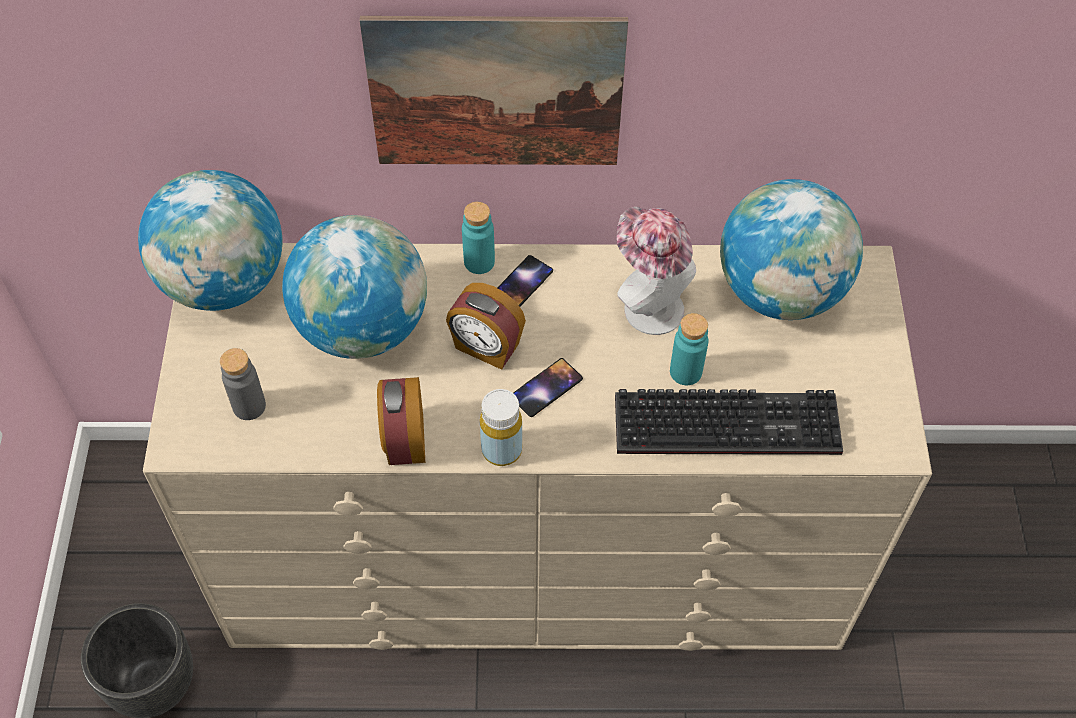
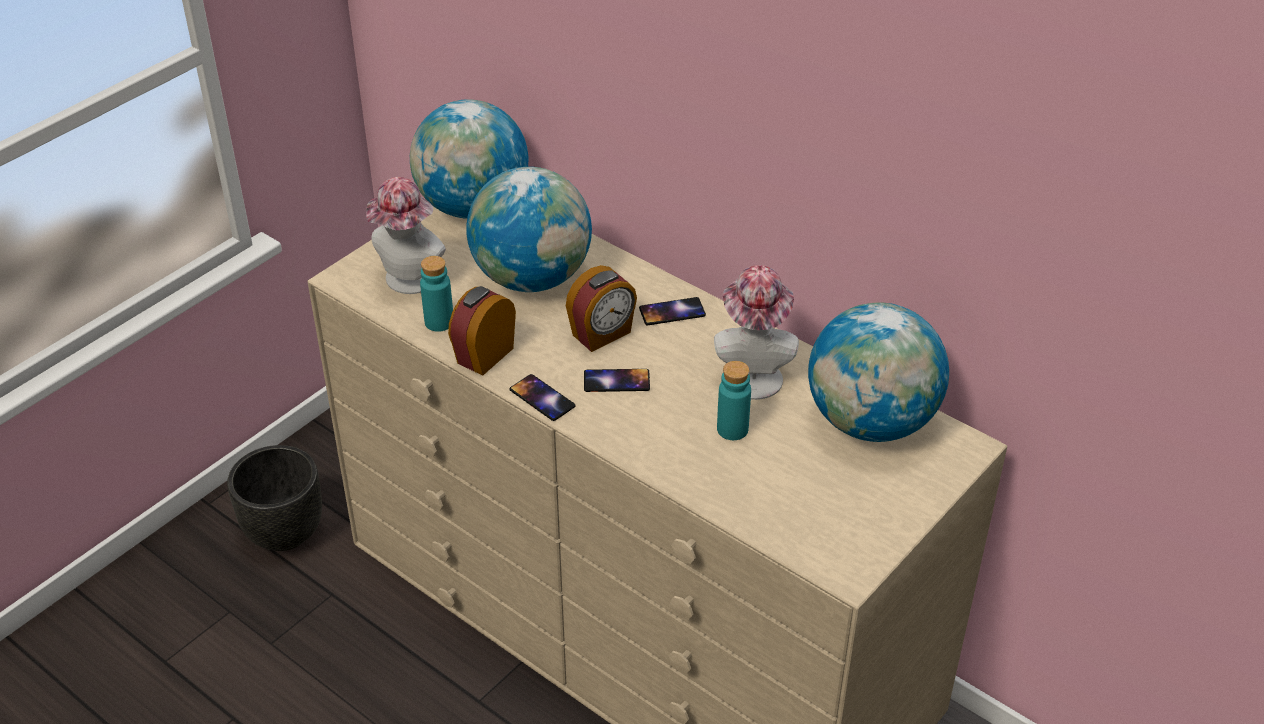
camera: 40 degrees right, 15 degrees down
grey bottle [220,348,266,420] -> hat [366,177,446,294]
picture [360,16,628,165] -> none
alarm clock [446,283,526,370] -> alarm clock turned 105 degrees counterclockwise [566,265,637,352]
turquoise bottle [462,202,495,274] -> turquoise bottle moved to [420,256,453,332]
yellow bottle [480,389,522,466] -> phone [509,374,576,421]
keyboard [615,389,843,455] -> none

